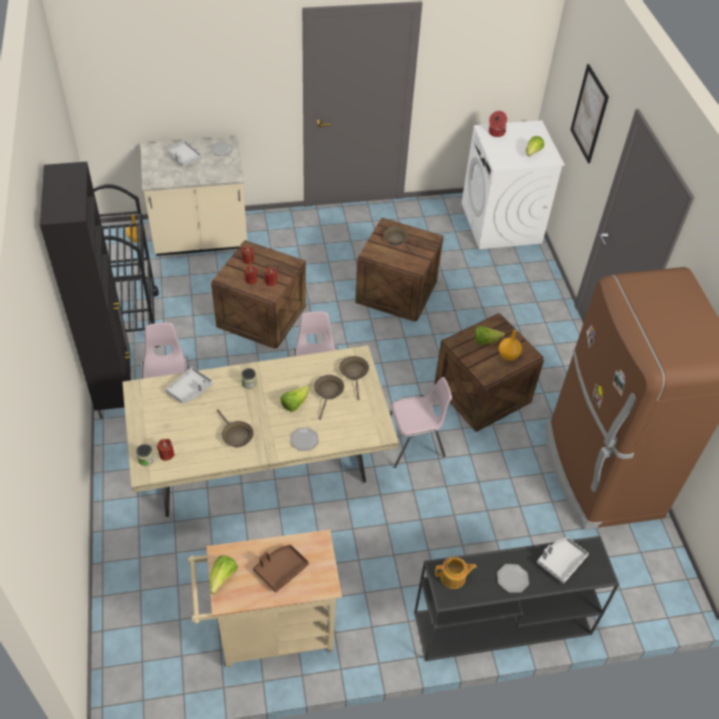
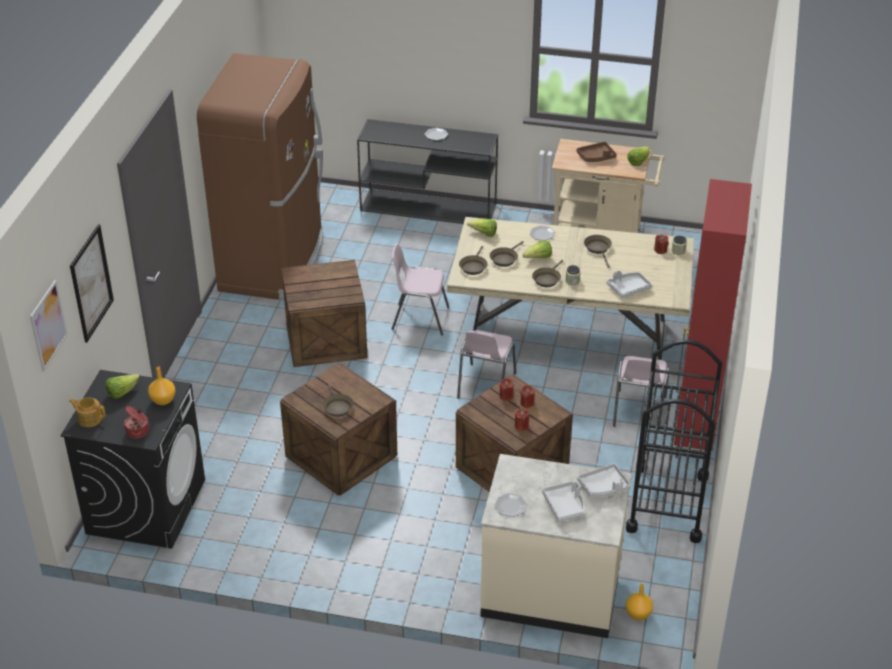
camera: 155 degrees left, 10 degrees down
black cabinet [40,162,131,419] -> red cabinet [674,179,752,458]
teapot [435,557,477,589] -> teapot moved to [69,397,106,427]
white washing machine [462,120,565,249] -> black washing machine [60,370,205,549]
lettuce [475,326,505,345] -> lettuce moved to [467,219,497,237]
orange vase [499,330,522,361] -> orange vase moved to [148,366,175,405]
grey tray [537,537,589,583] -> grey tray moved to [577,464,631,497]
none -> picture [30,280,68,372]
none -> brown frying pan [532,260,563,287]

